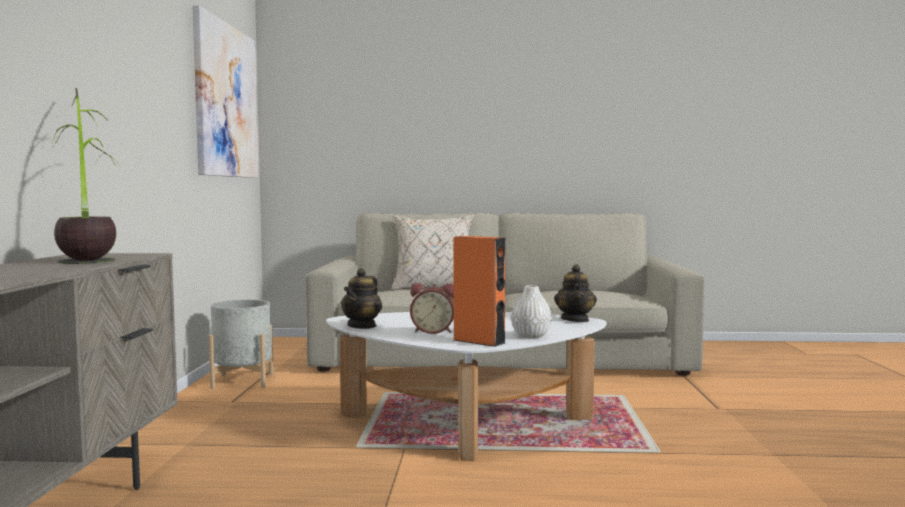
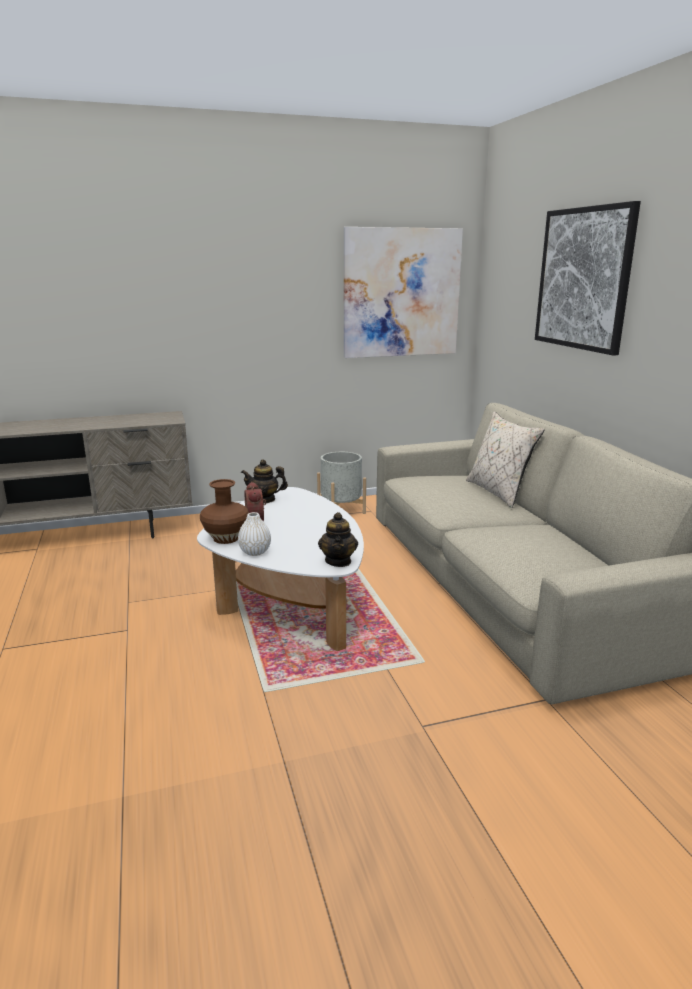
camera: 70 degrees right, 15 degrees up
potted plant [52,88,121,264] -> none
orange speaker [454,236,505,347] -> brown vase [200,479,249,544]
teapot [554,264,597,322] -> teapot turned 75 degrees counterclockwise [318,512,358,567]
none -> picture [535,201,641,356]

